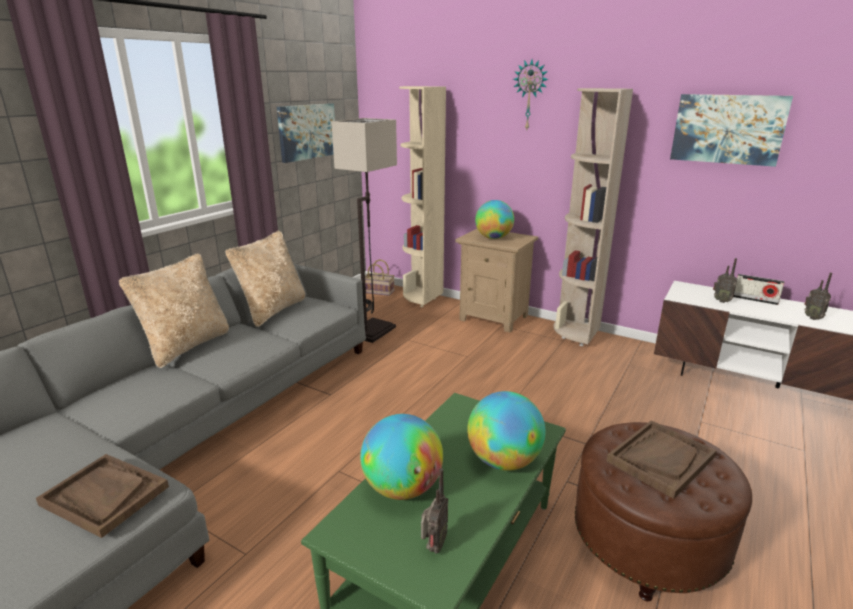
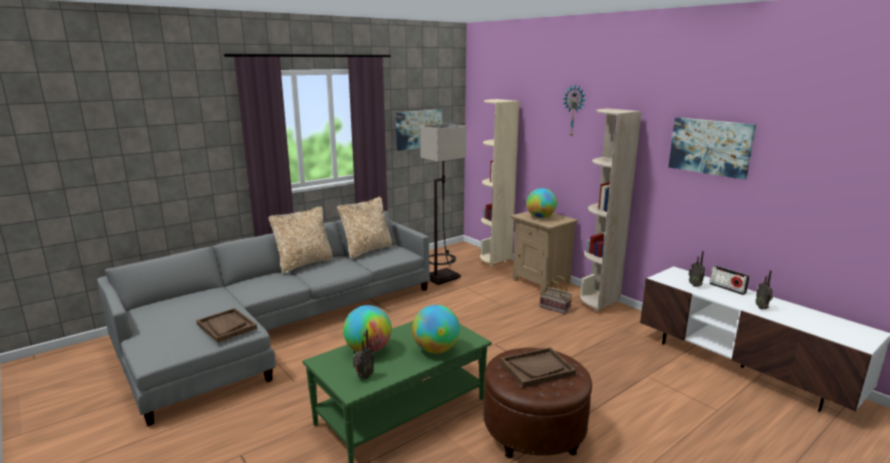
camera: 20 degrees right, 5 degrees down
basket [365,259,394,296] -> basket moved to [540,276,572,314]

